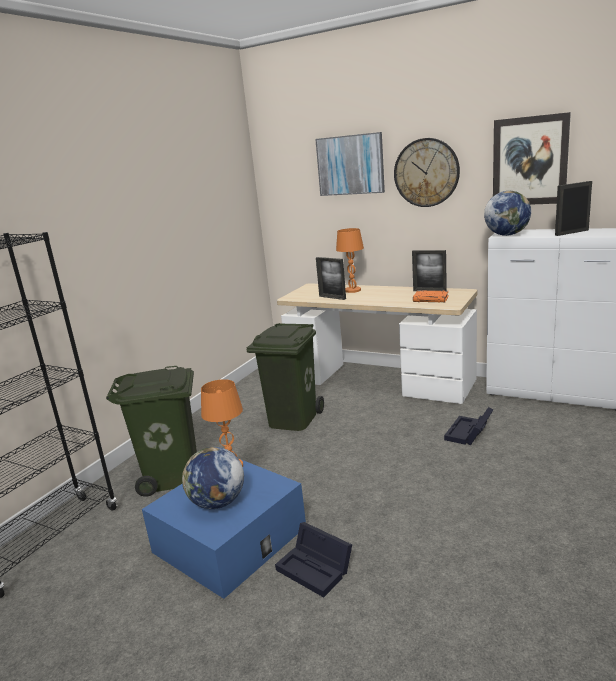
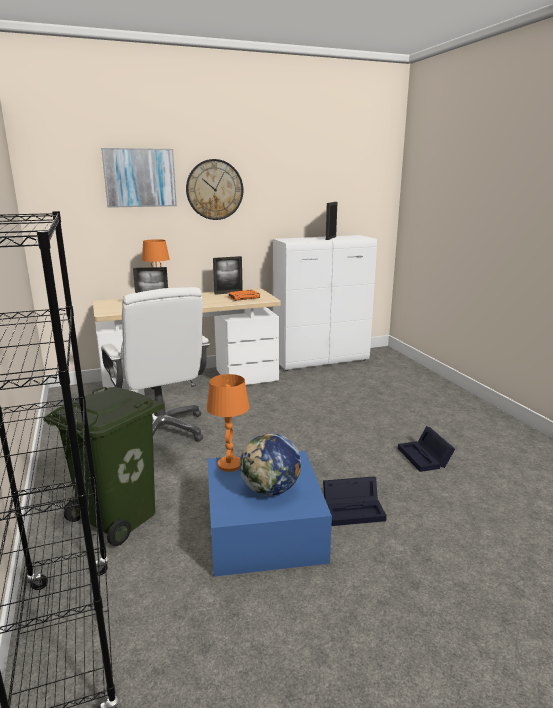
camera: 50 degrees left, 0 degrees up
green trash can [247,323,324,431] -> white office chair [101,287,210,442]
black storage box [444,407,493,446] -> black storage box moved to [398,426,455,472]
globe [484,191,531,236] -> none
picture [493,112,571,205] -> none

